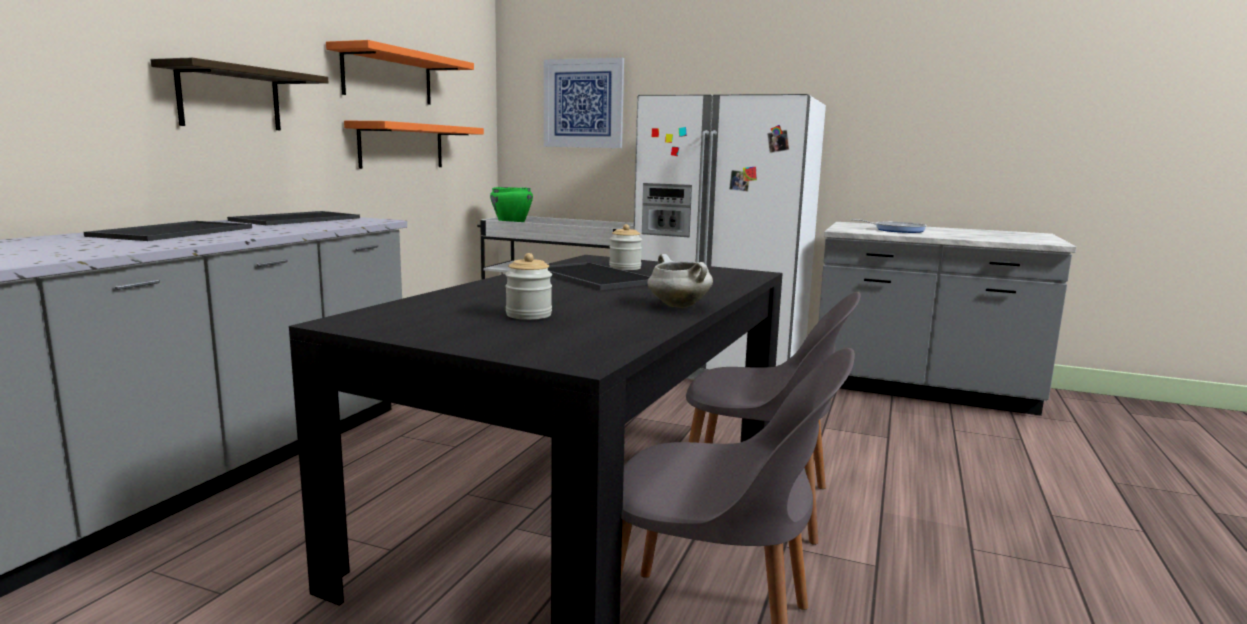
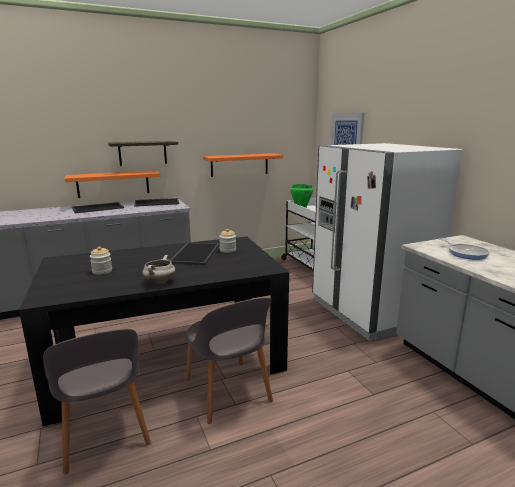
camera: 45 degrees right, 5 degrees up
orange shelf [326,40,474,105] -> orange shelf moved to [65,170,160,198]

